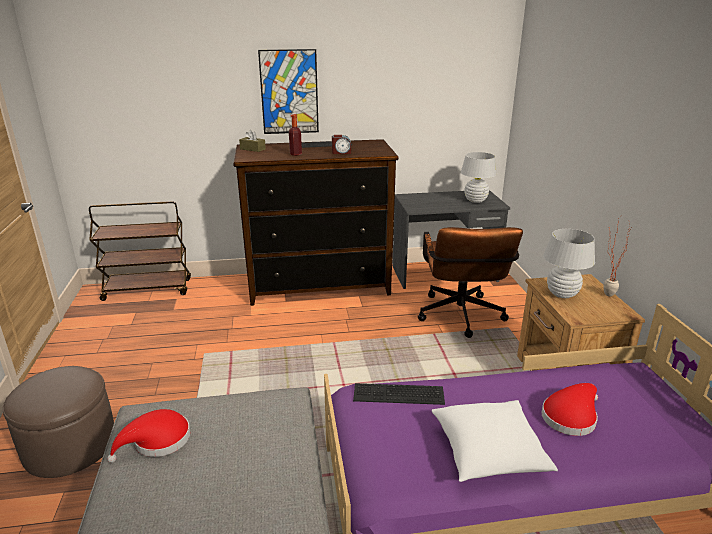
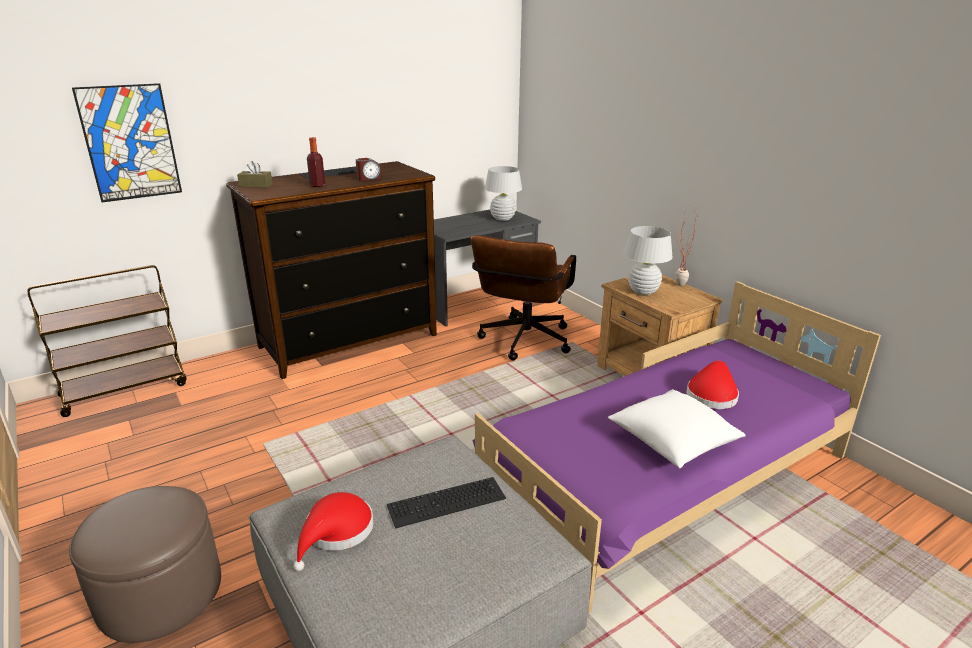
camera: 25 degrees left, 0 degrees up
picture [258,49,319,134] -> picture moved to [72,83,182,202]
keyboard [353,383,445,405] -> keyboard moved to [387,477,506,529]
brown office chair [418,227,523,338] -> brown office chair turned 45 degrees clockwise [471,235,576,360]

